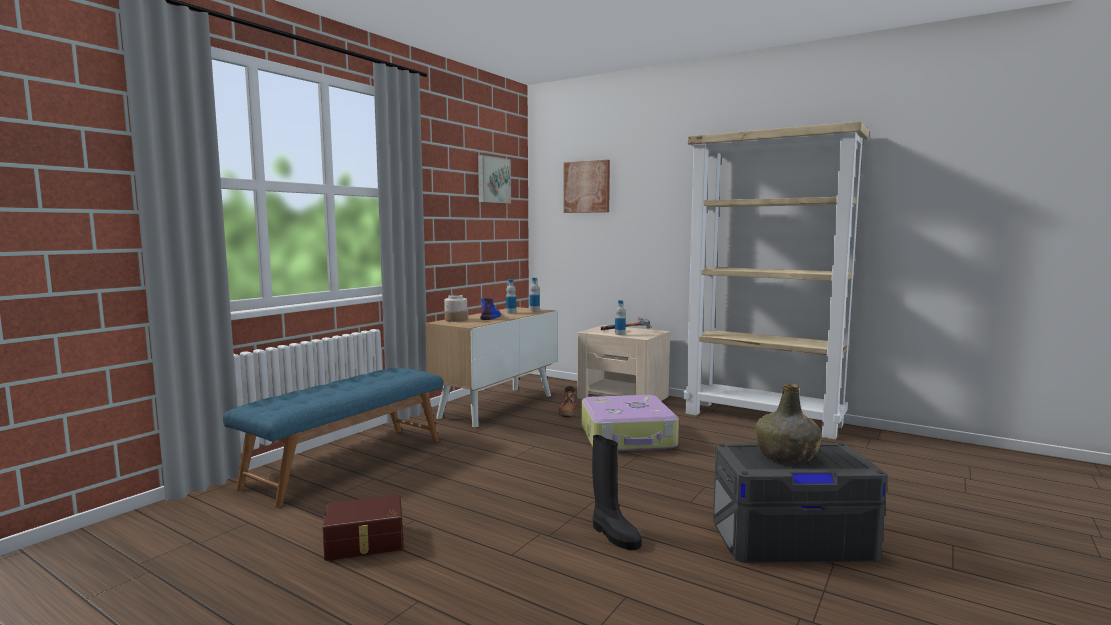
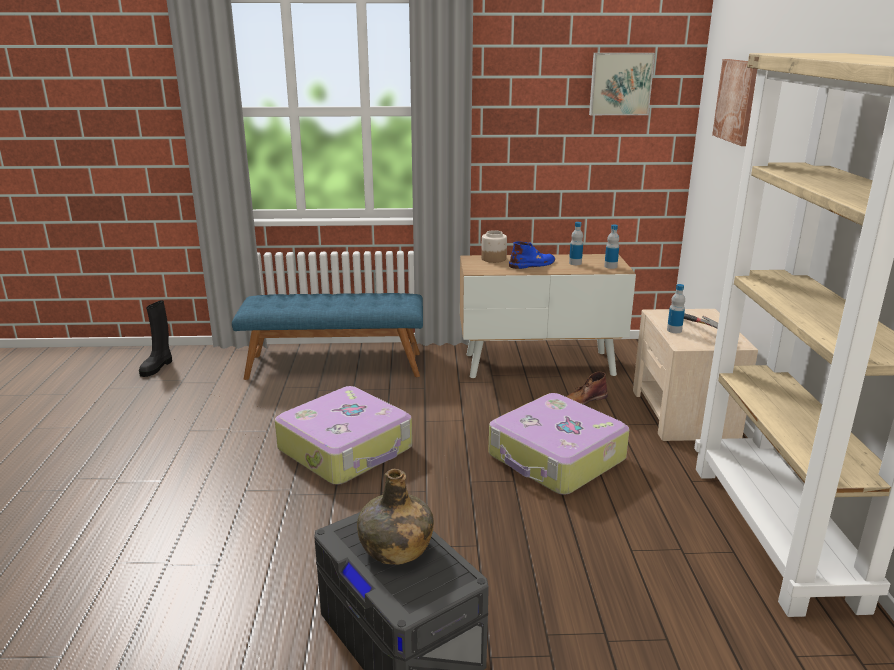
camera: 55 degrees right, 15 degrees up
brown storage box [323,495,404,561] -> none
black boot [592,435,642,550] -> black boot moved to [139,300,172,377]
none -> suitcase [275,386,412,485]

